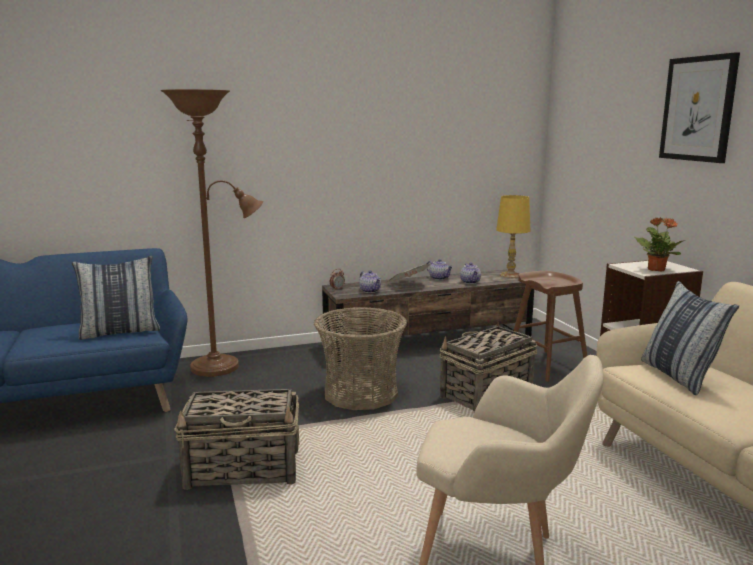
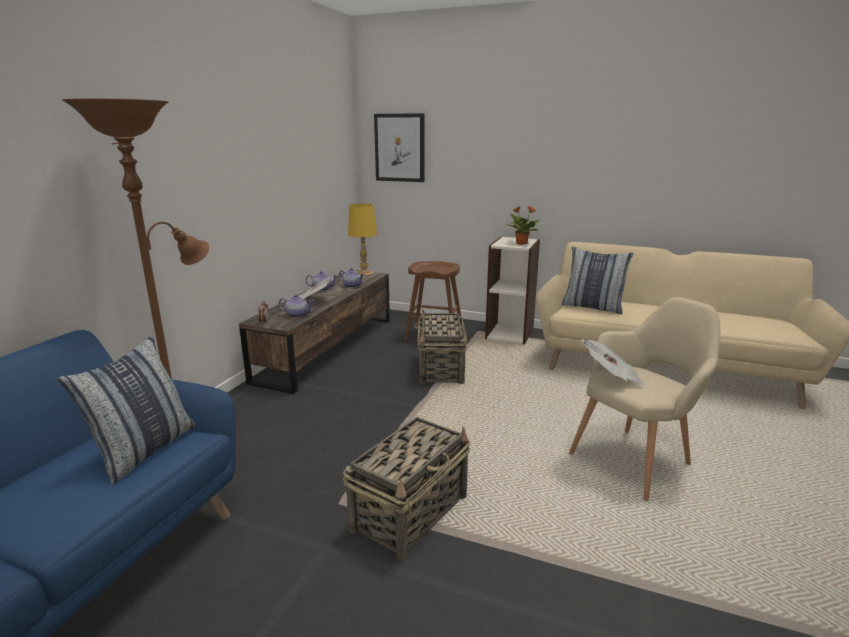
camera: 50 degrees left, 5 degrees up
basket [314,307,407,410] -> none
picture [659,52,740,163] -> picture moved to [374,113,424,182]
none -> newspaper [581,339,646,386]

